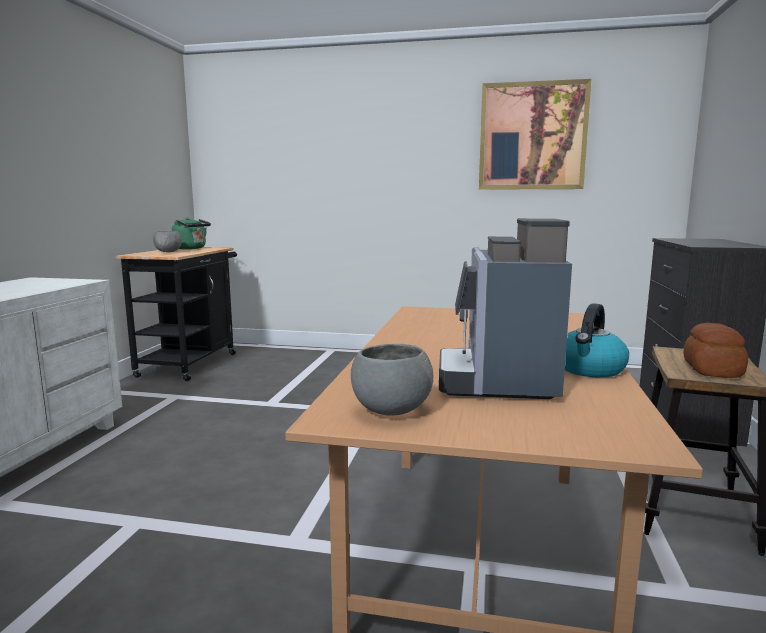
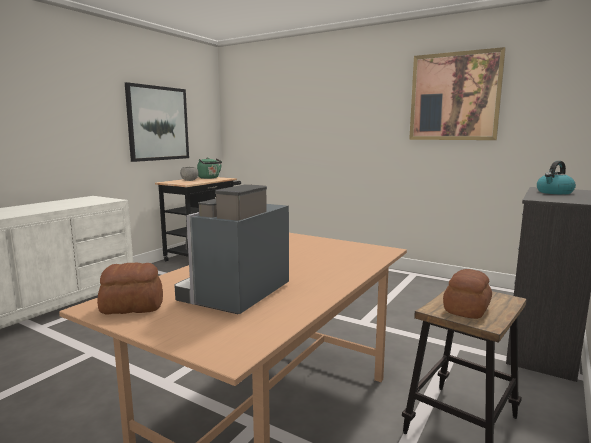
camera: 20 degrees right, 0 degrees up
grey bowl [351,344,433,416] -> bread [97,263,163,314]
kettle [565,303,629,378] -> kettle moved to [537,161,576,195]
none -> picture [125,82,189,162]

